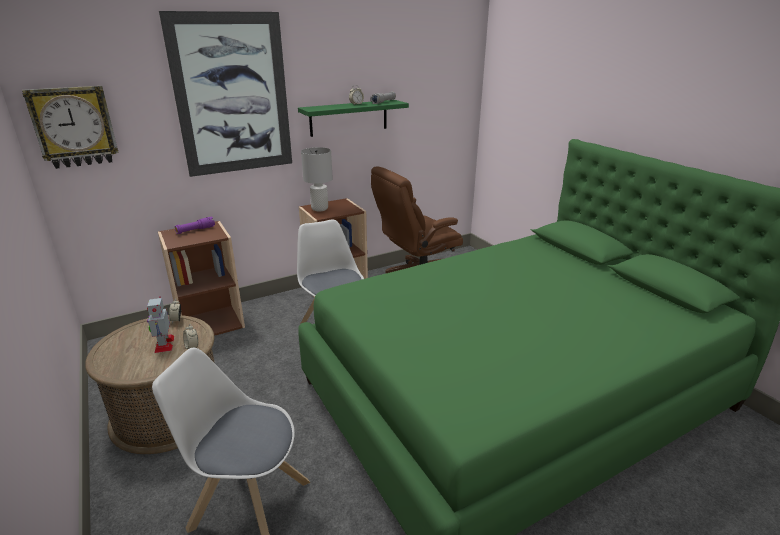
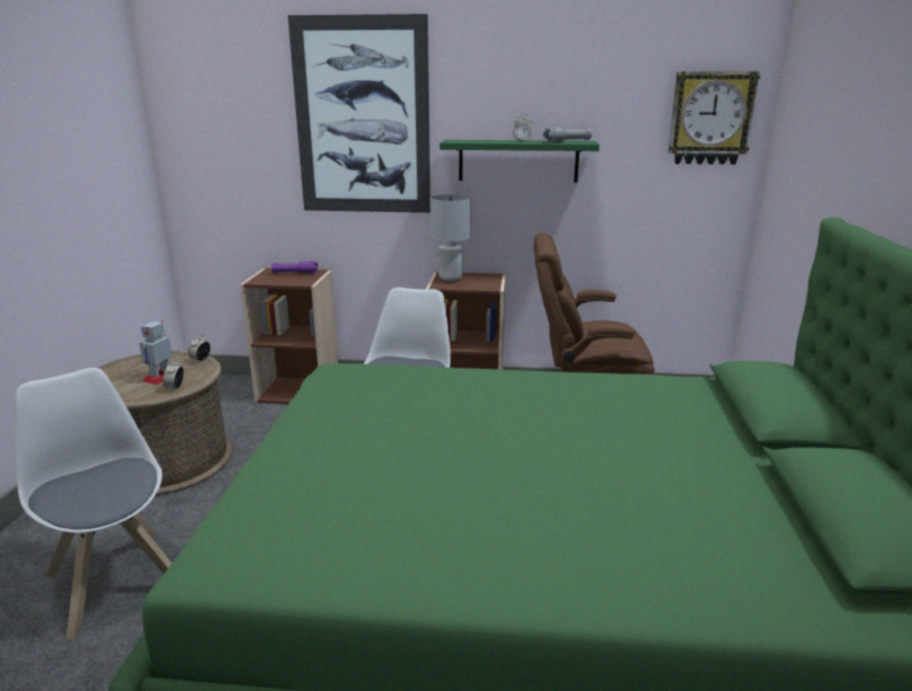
camera: 35 degrees right, 5 degrees down
wall clock [22,86,119,169] -> wall clock moved to [668,71,760,165]

